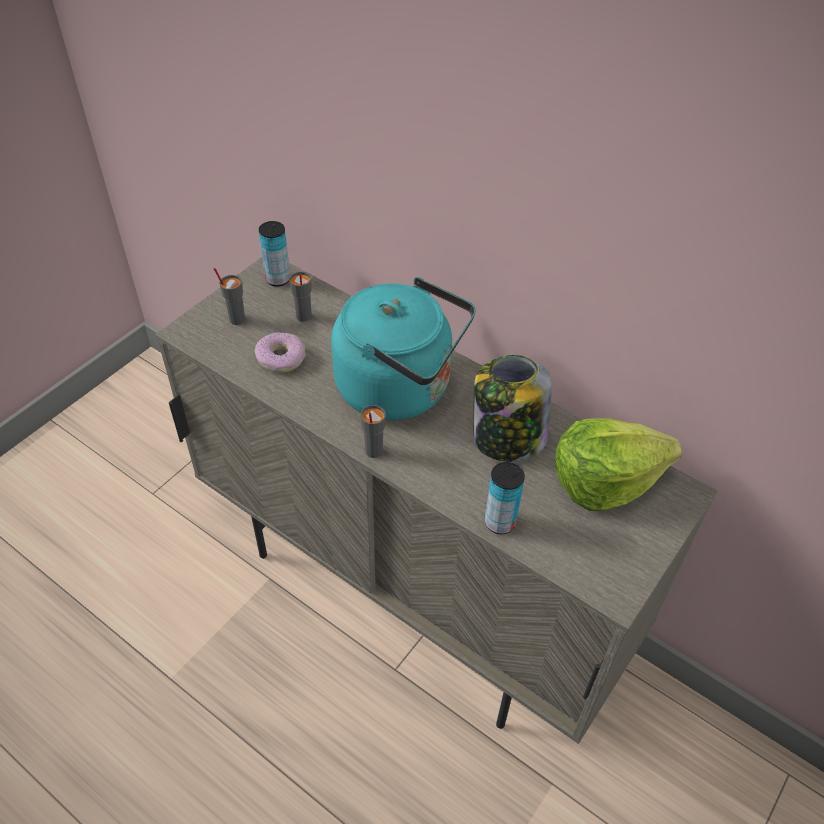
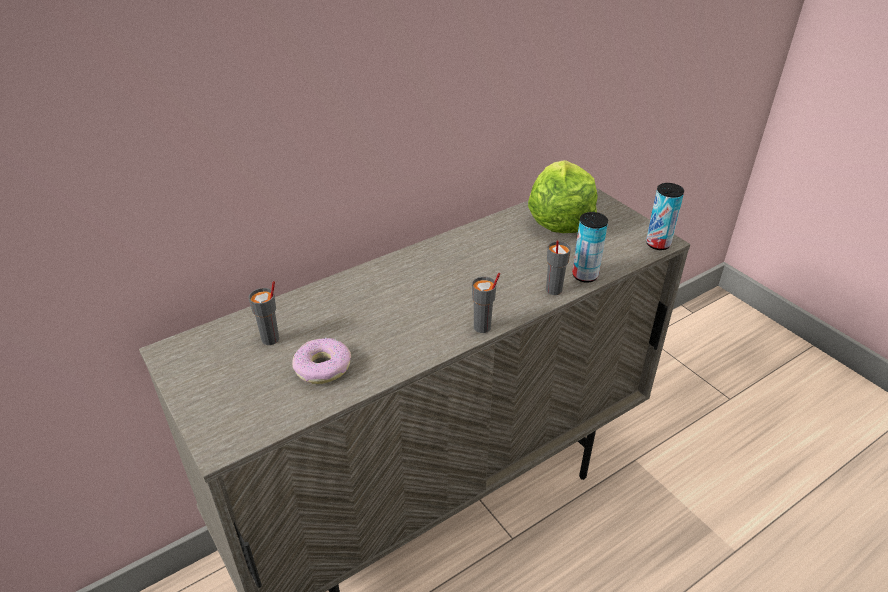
camera: 70 degrees left, 10 degrees down
grey cup [214,268,245,325] -> grey cup moved to [546,240,571,295]
can [259,221,290,287] -> can moved to [646,183,684,250]
turquoise kettle [331,277,475,421] -> none
jar [473,355,552,462] -> none

